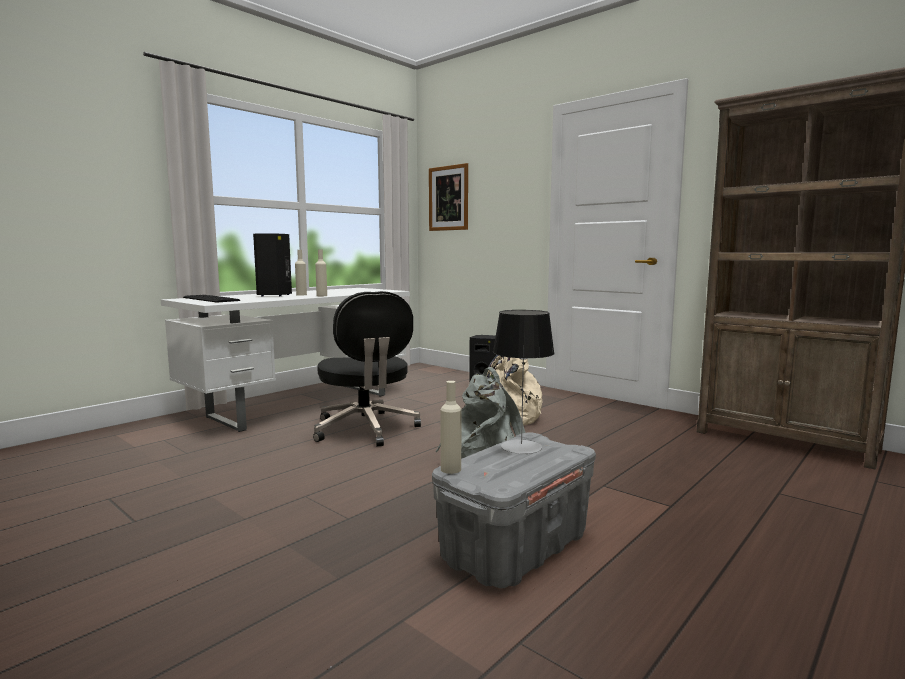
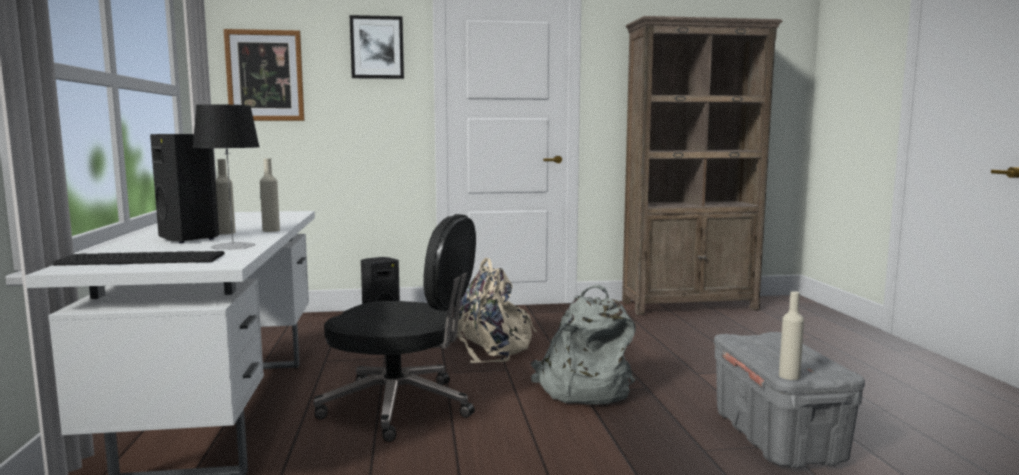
camera: 50 degrees left, 0 degrees up
table lamp [493,310,555,454] -> table lamp moved to [192,104,260,250]
none -> picture [350,15,404,79]

